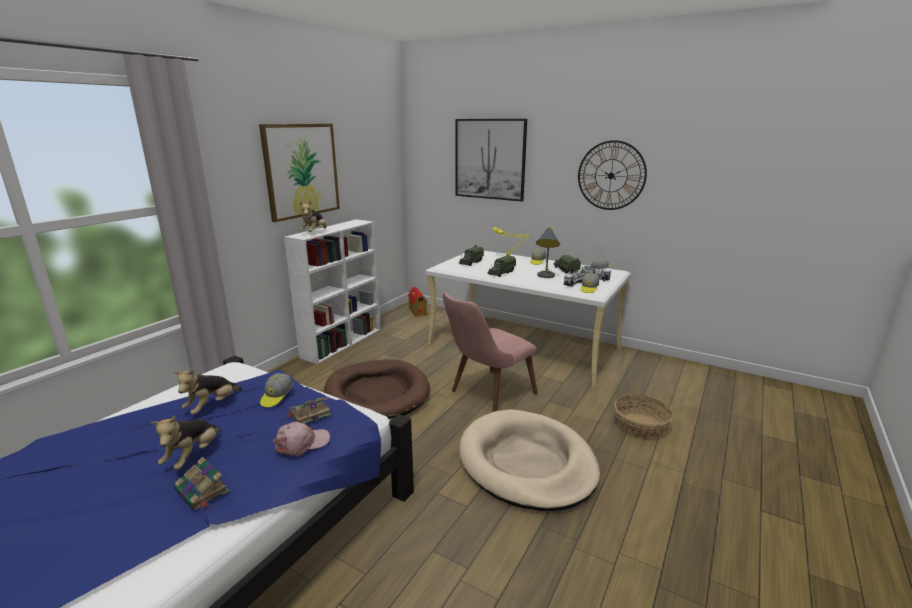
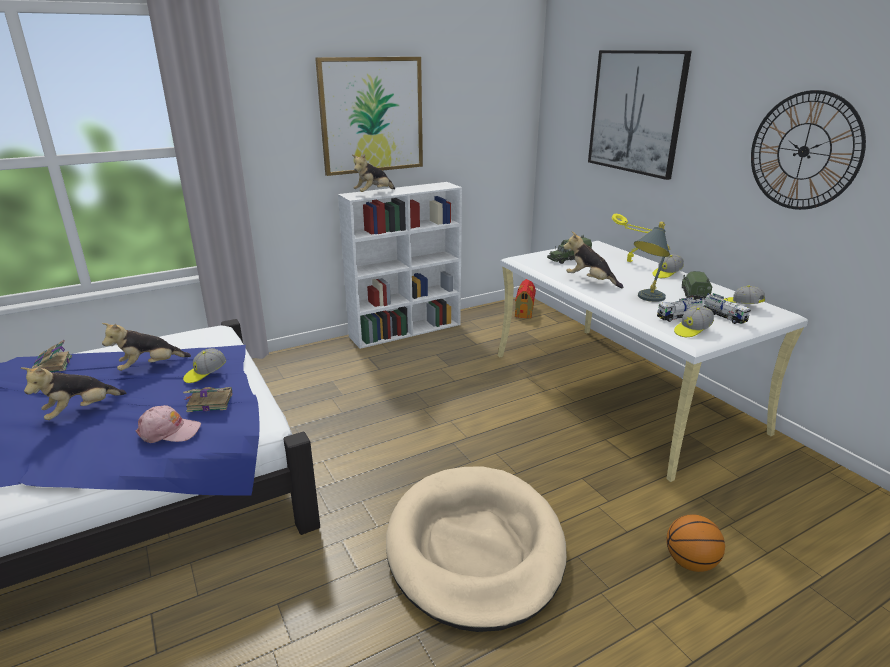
camera: 30 degrees right, 5 degrees up
book [174,457,229,510] -> book moved to [32,340,72,372]
brown dog bed [324,359,430,419] -> none
pink chair [443,292,538,412] -> none
toy truck [487,254,516,277] -> plush toy [563,231,623,288]
basket [614,394,674,438] -> basketball [666,514,725,572]

